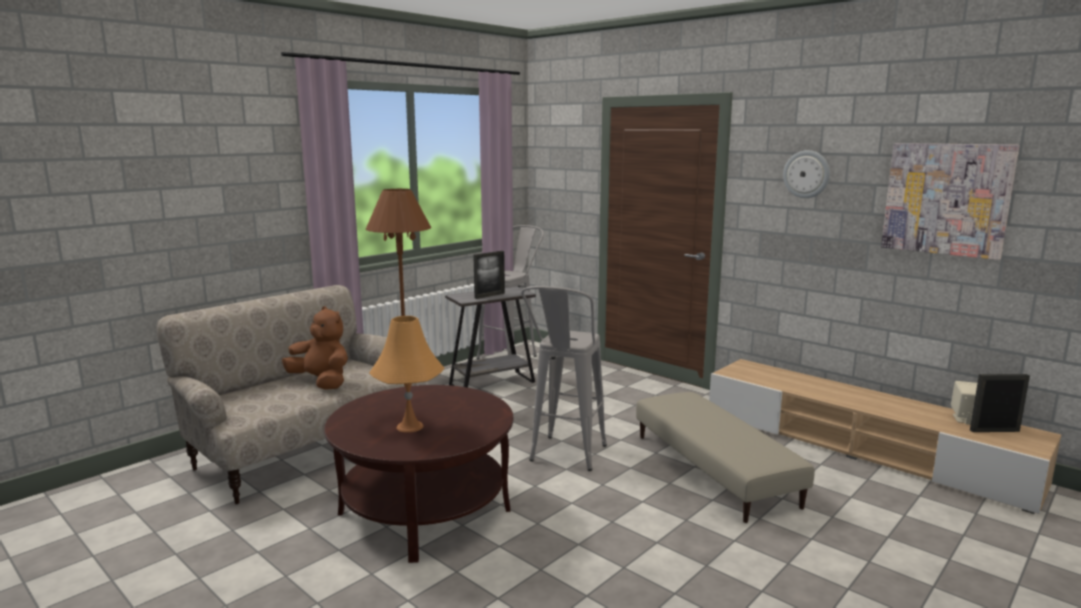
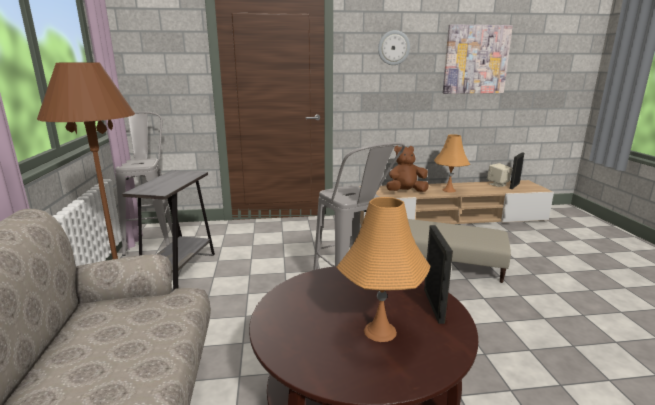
camera: 50 degrees left, 5 degrees up
brown plush toy [282,306,348,390] -> brown plush toy moved to [386,145,429,192]
picture frame [473,251,505,299] -> picture frame moved to [424,225,453,324]
none -> orange table lamp [434,134,470,192]

